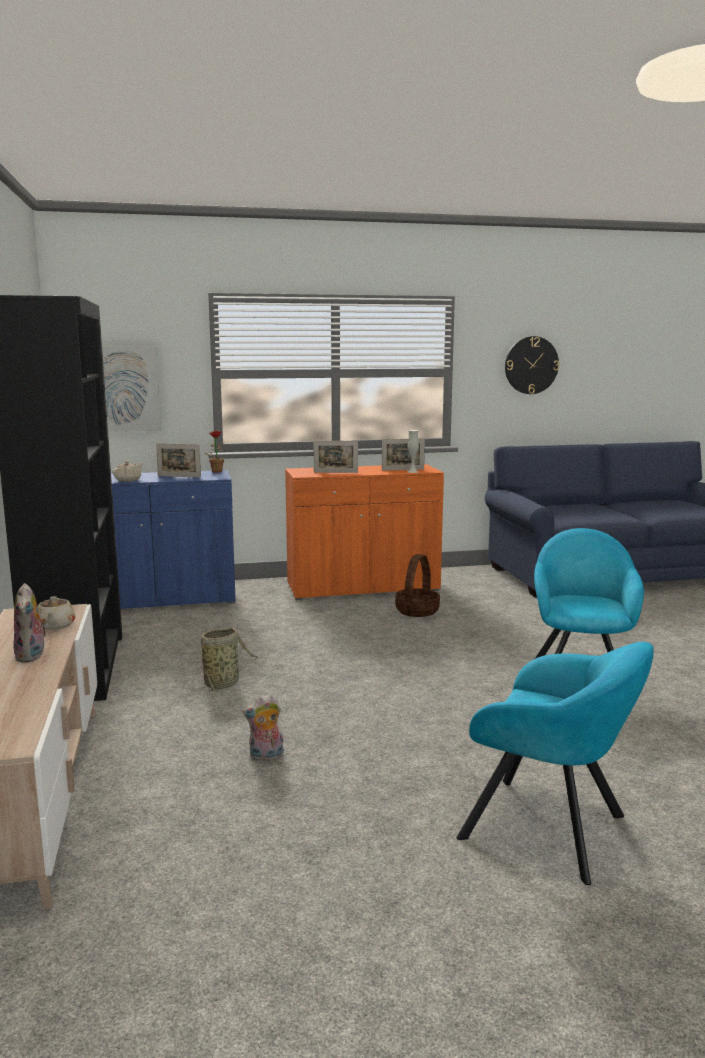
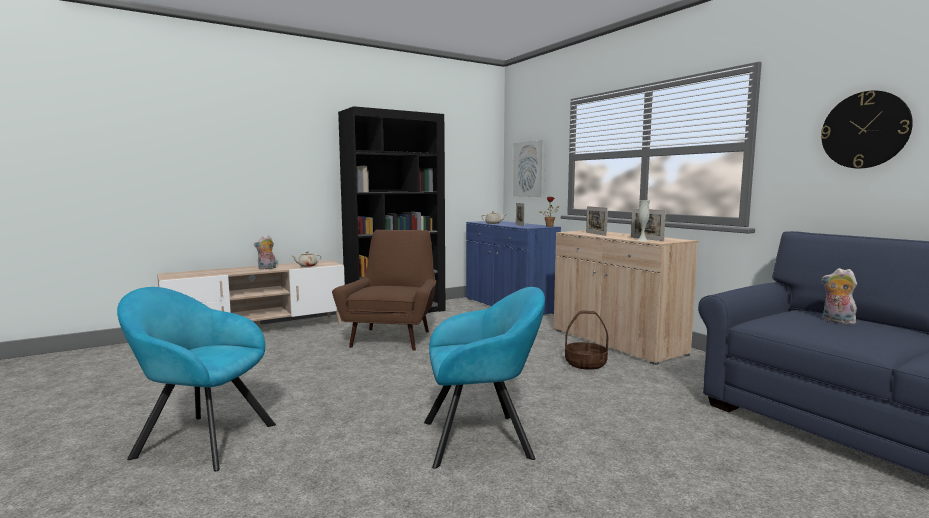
camera: 70 degrees right, 5 degrees down
basket [193,628,258,694] -> brown armchair [332,230,436,350]
plush toy [242,694,284,761] -> plush toy moved to [822,268,858,324]
orange cabinet [285,464,444,600] -> beige cabinet [554,230,698,365]
turquoise armchair [456,642,654,885] -> turquoise armchair turned 90 degrees clockwise [117,287,276,471]

